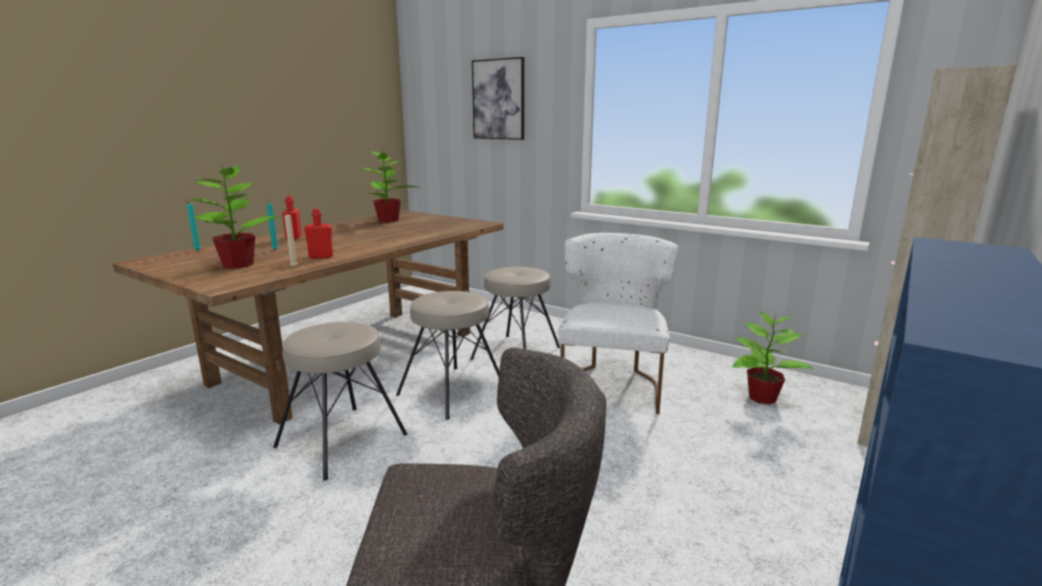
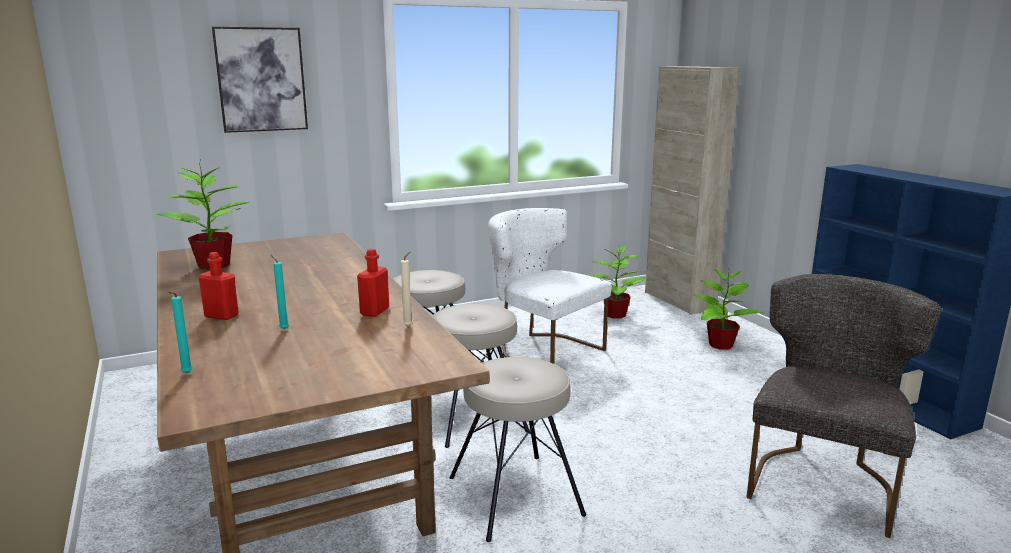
camera: 60 degrees left, 0 degrees up
potted plant [190,166,280,269] -> potted plant moved to [694,268,764,350]

